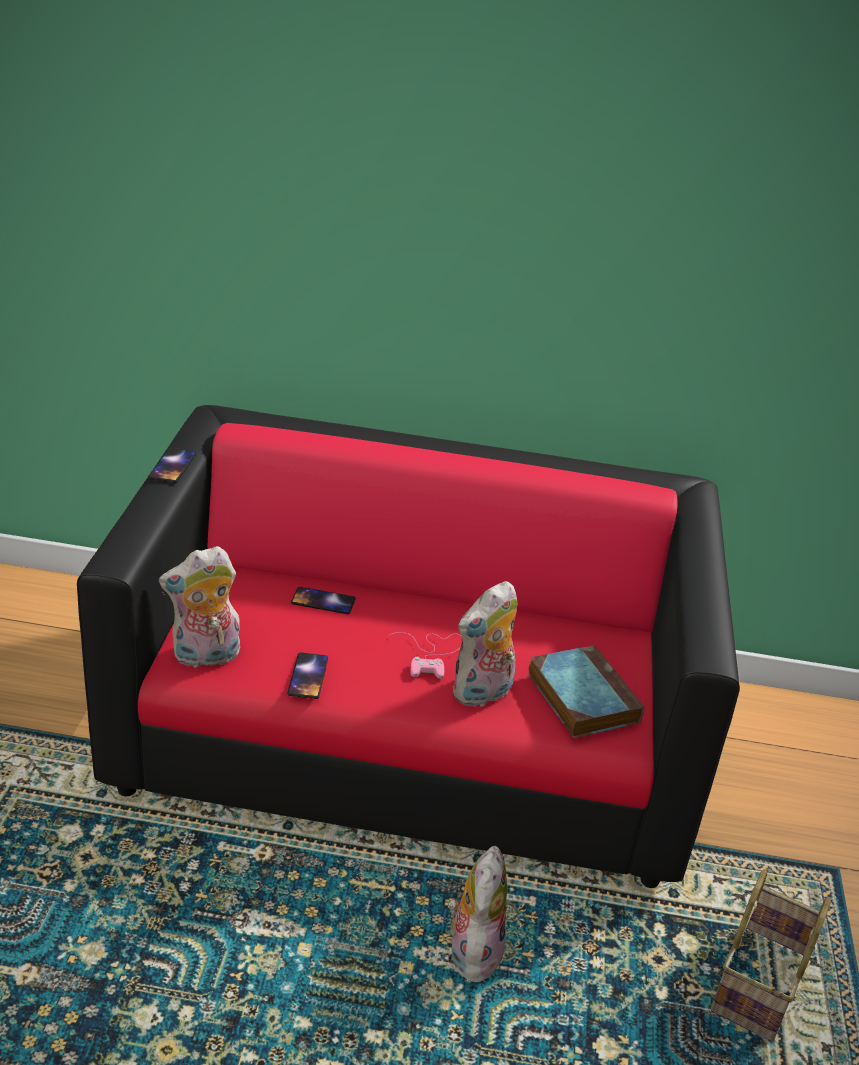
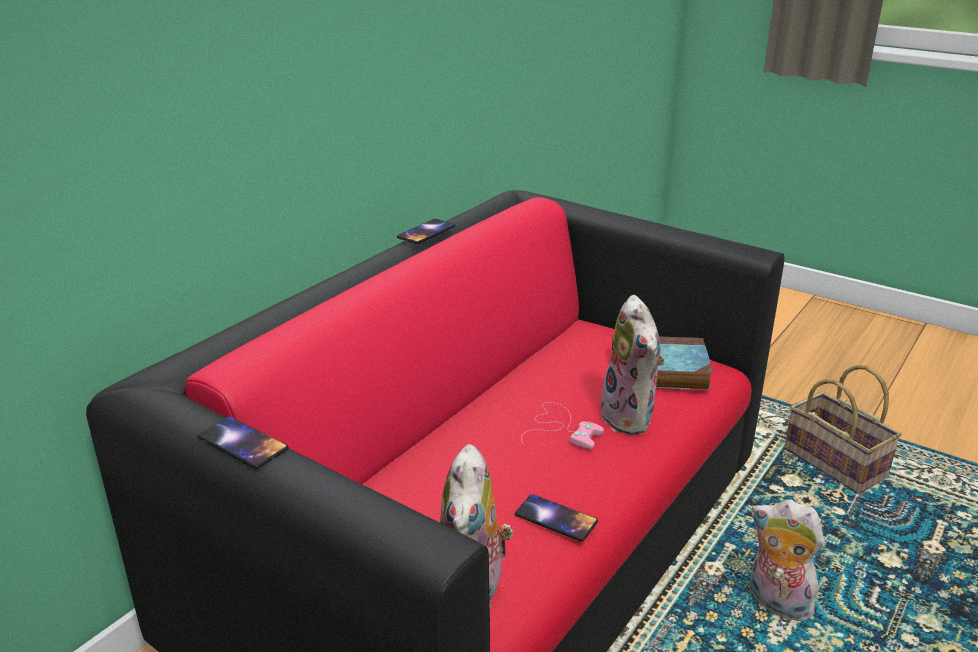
camera: 60 degrees left, 5 degrees down
phone [291,587,356,614] -> phone moved to [397,219,455,244]

